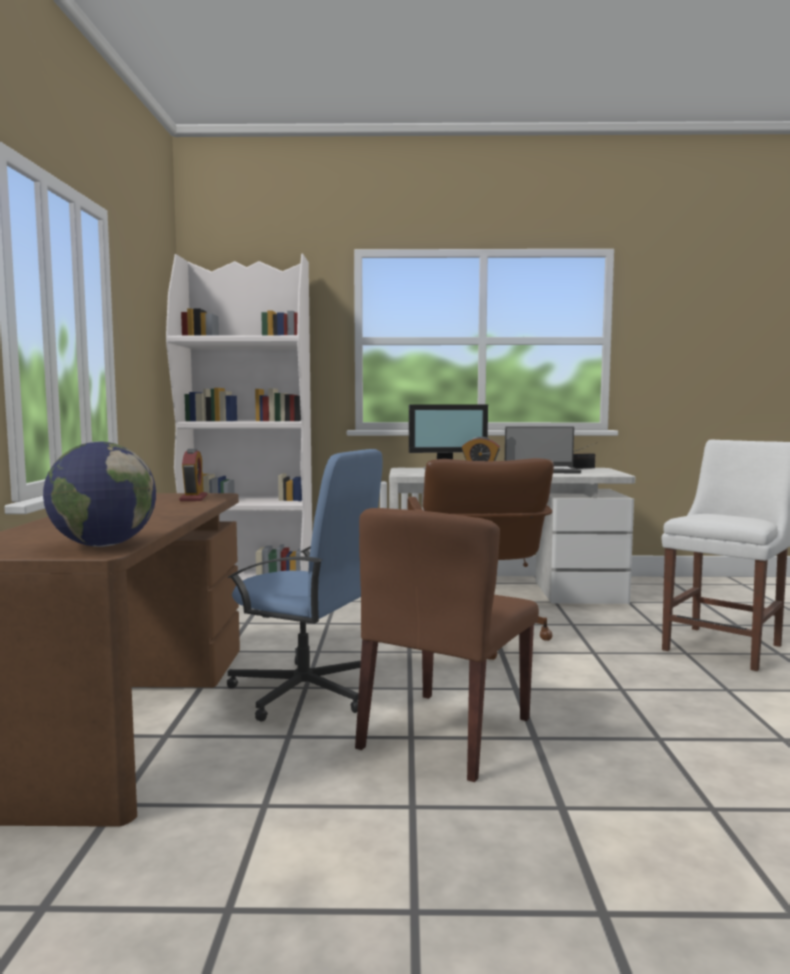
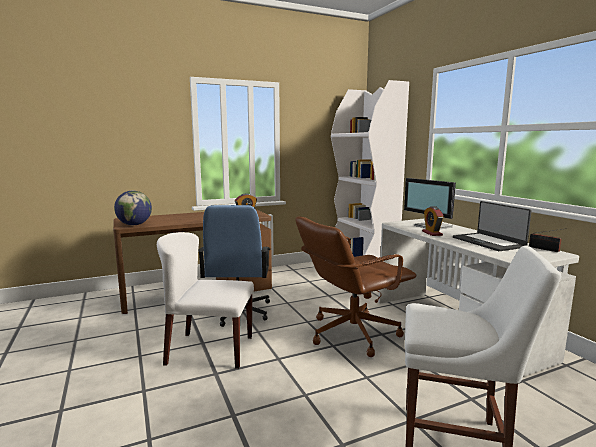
camera: 65 degrees right, 5 degrees up
brown chair [355,508,539,782] -> white chair [157,232,254,369]

